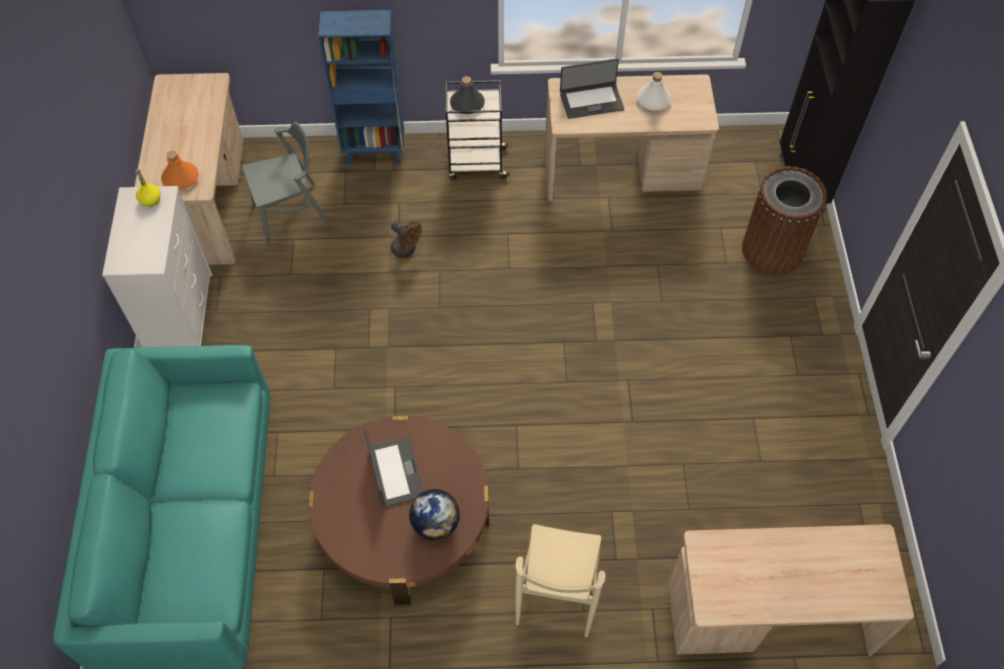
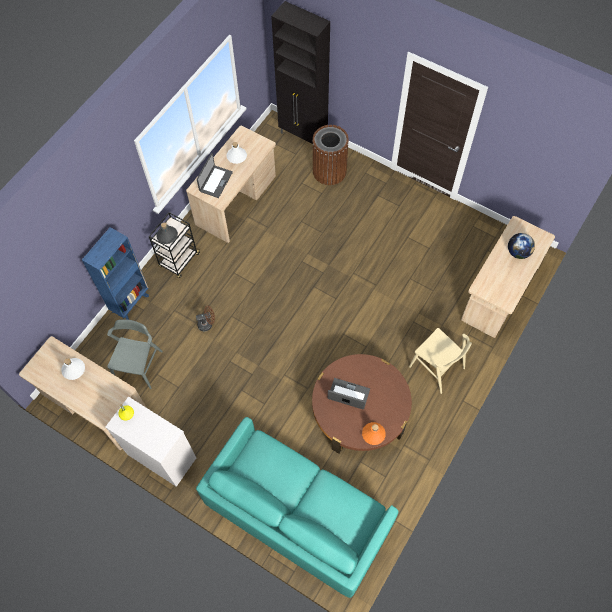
camera: 55 degrees left, 5 degrees up
orange bottle [161,151,199,190] -> orange bottle moved to [362,422,386,445]
globe [409,489,460,540] -> globe moved to [508,233,535,259]
none -> white bottle [61,358,85,380]

